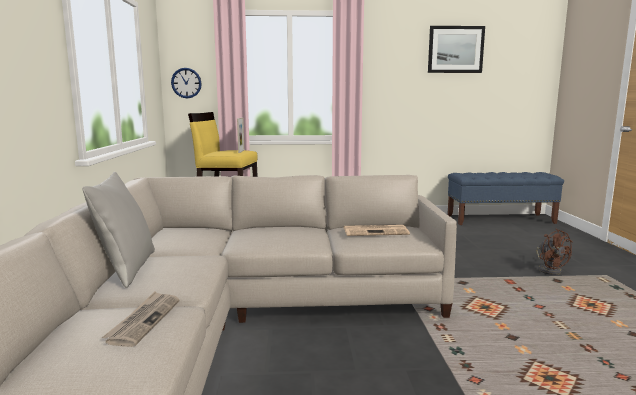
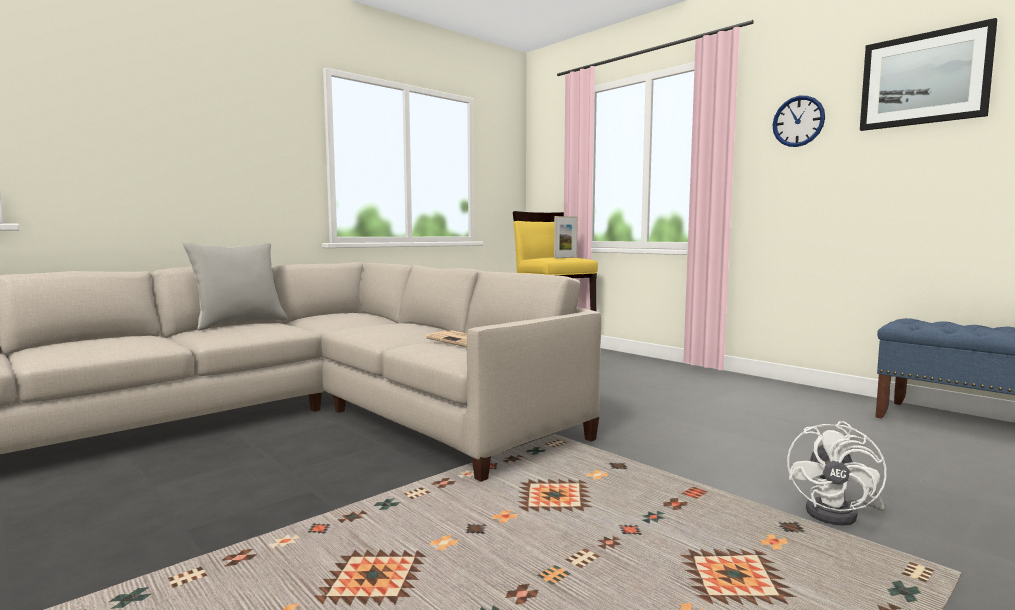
camera: 50 degrees right, 5 degrees down
newspaper [102,291,180,347] -> none
wall clock [171,68,202,98] -> wall clock moved to [772,96,825,147]
brown fan [536,229,573,275] -> white fan [787,421,887,526]

